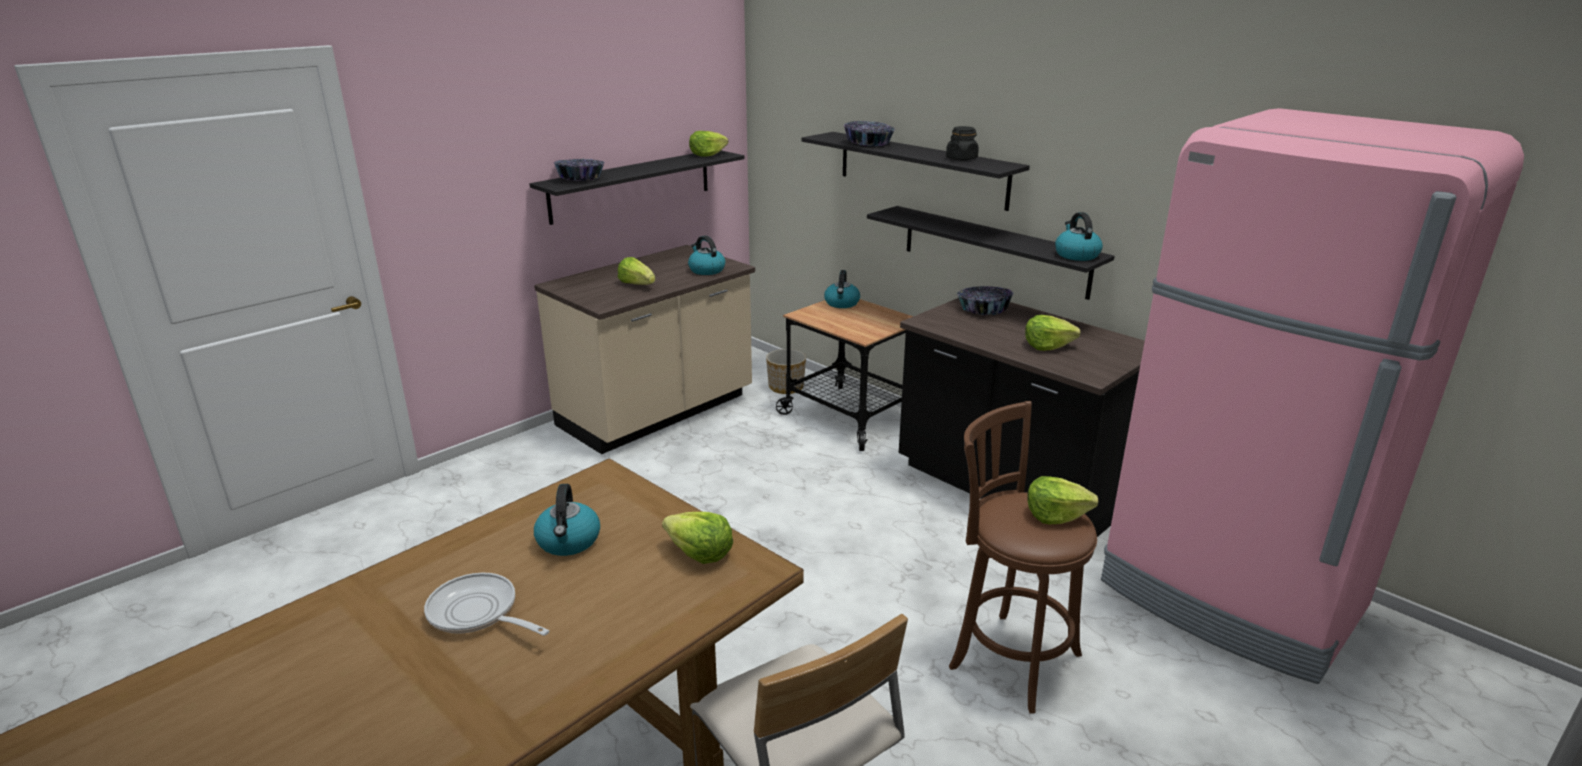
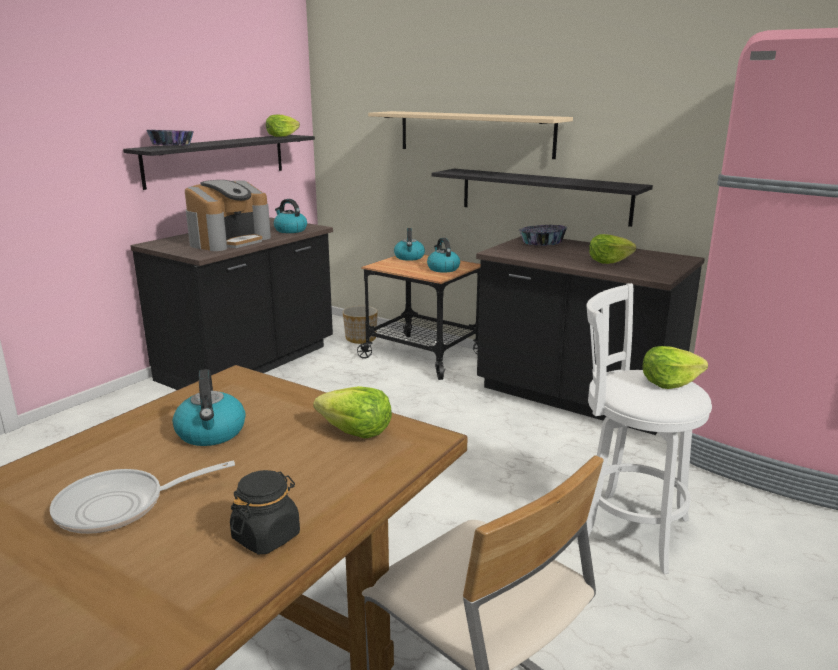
camera: 10 degrees left, 5 degrees down
frying pan [424,573,550,636] -> frying pan turned 45 degrees counterclockwise [50,461,235,534]
beige counter [534,245,755,454] -> black counter [130,217,333,390]
lettuce [618,257,655,285] -> coffee machine [185,180,271,251]
black shelf [802,132,1030,211] -> beige shelf [368,111,573,159]
bowl [844,121,895,147] -> none
black jar [946,126,979,161] -> black jar moved to [230,470,300,554]
brown stool [949,401,1097,713] -> white stool [576,283,712,574]
kettle [1055,212,1103,261] -> kettle moved to [427,238,460,273]

